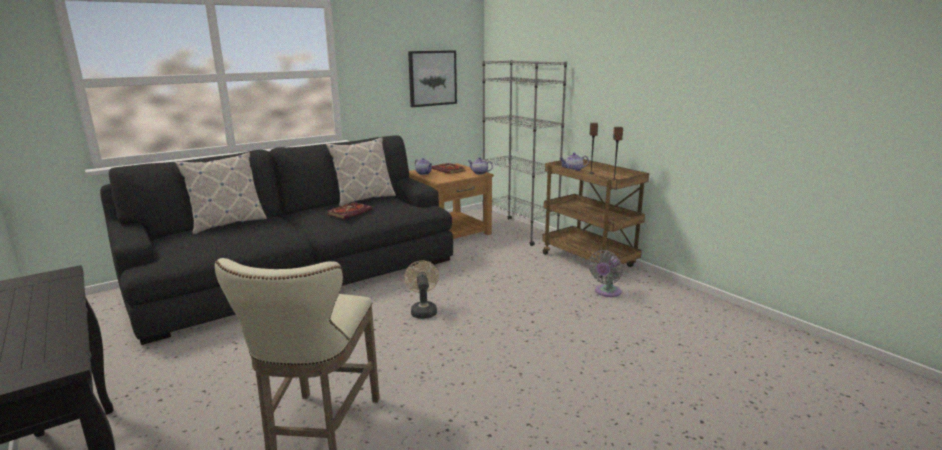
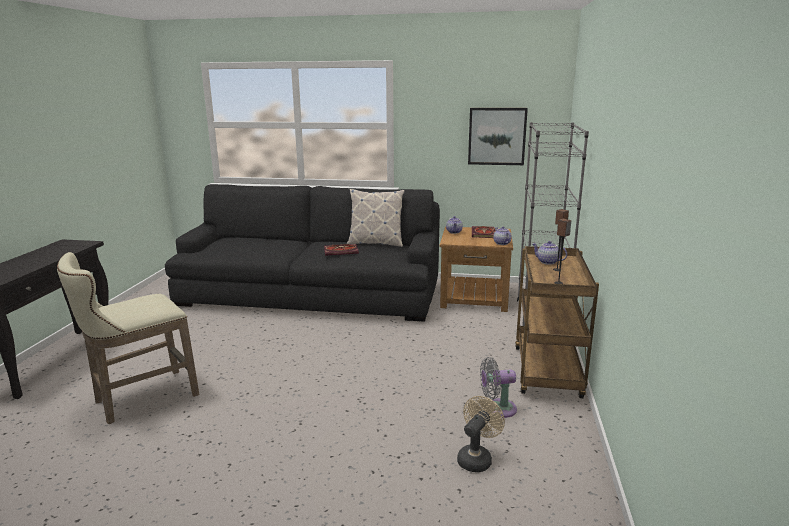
camera: 45 degrees right, 0 degrees up
pillow [175,152,267,234] -> none
beige fan [404,261,439,319] -> beige fan moved to [457,396,505,472]

